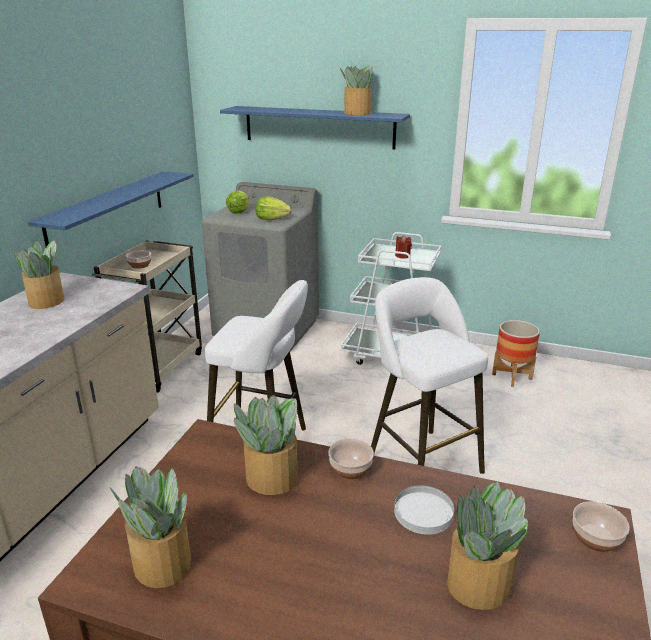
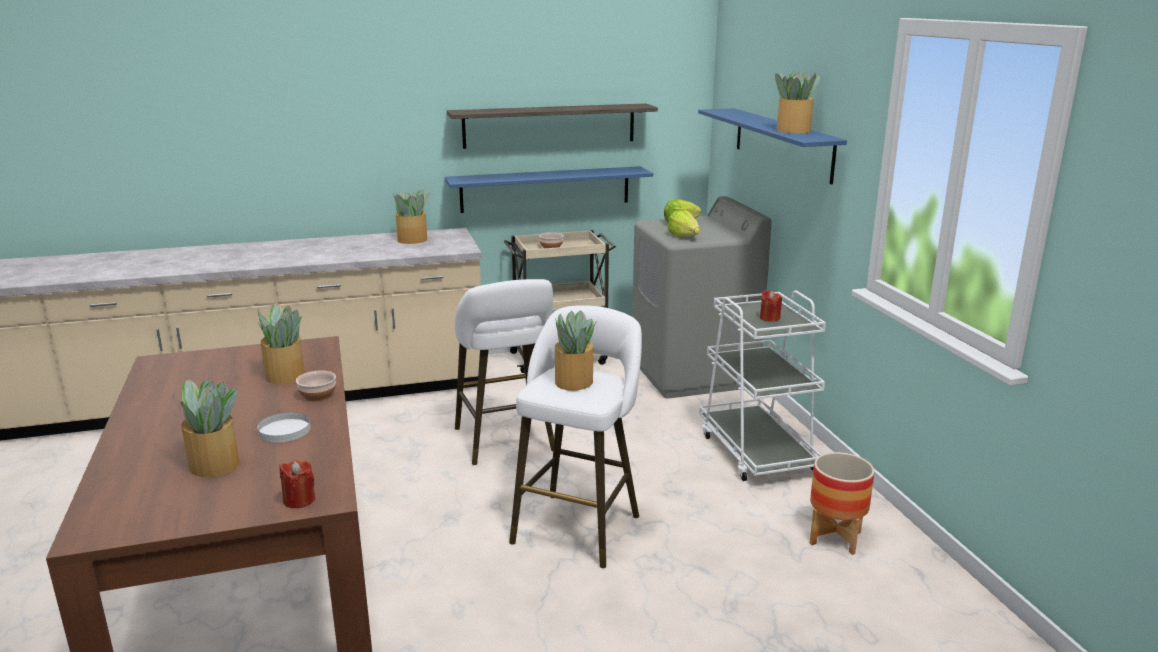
camera: 55 degrees right, 5 degrees down
potted plant [110,466,191,588] -> potted plant moved to [555,310,595,391]
bowl [572,502,630,553] -> red candle [279,460,315,508]
none -> shelf [447,104,658,149]

